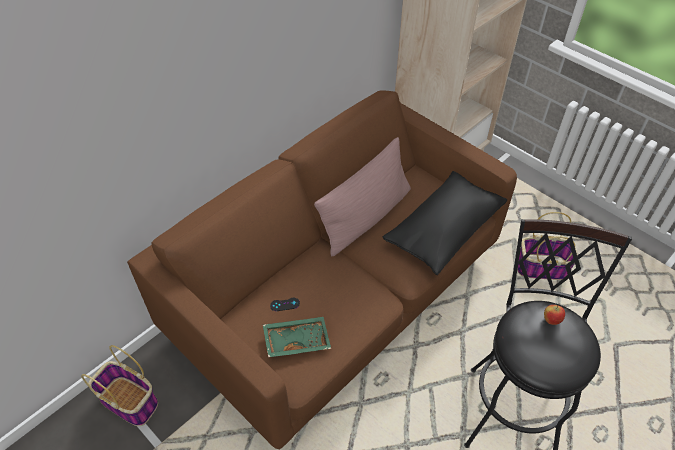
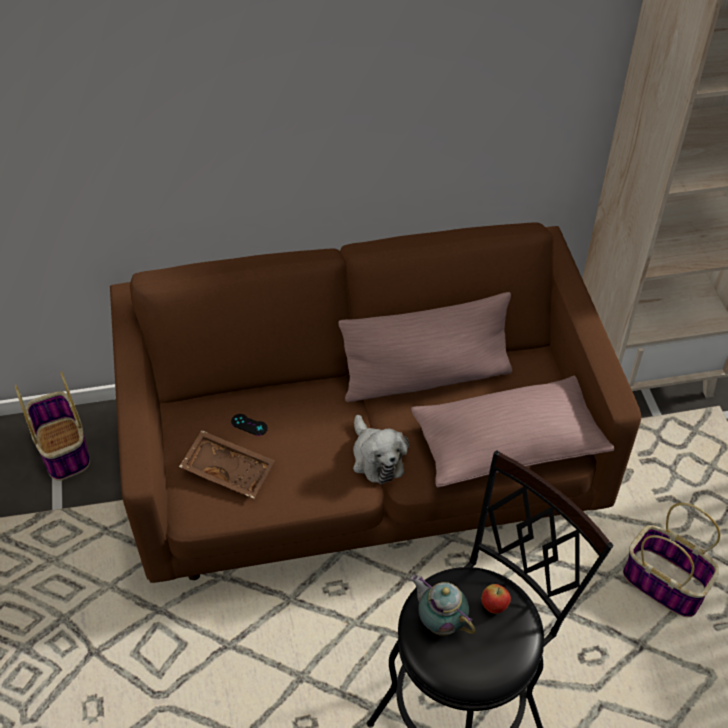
camera: 35 degrees right, 0 degrees up
green tray [263,317,331,357] -> brown tray [179,430,275,499]
black pillow [383,171,507,275] -> pink pillow [411,375,614,487]
none -> plush toy [353,415,409,484]
none -> teapot [410,574,476,636]

